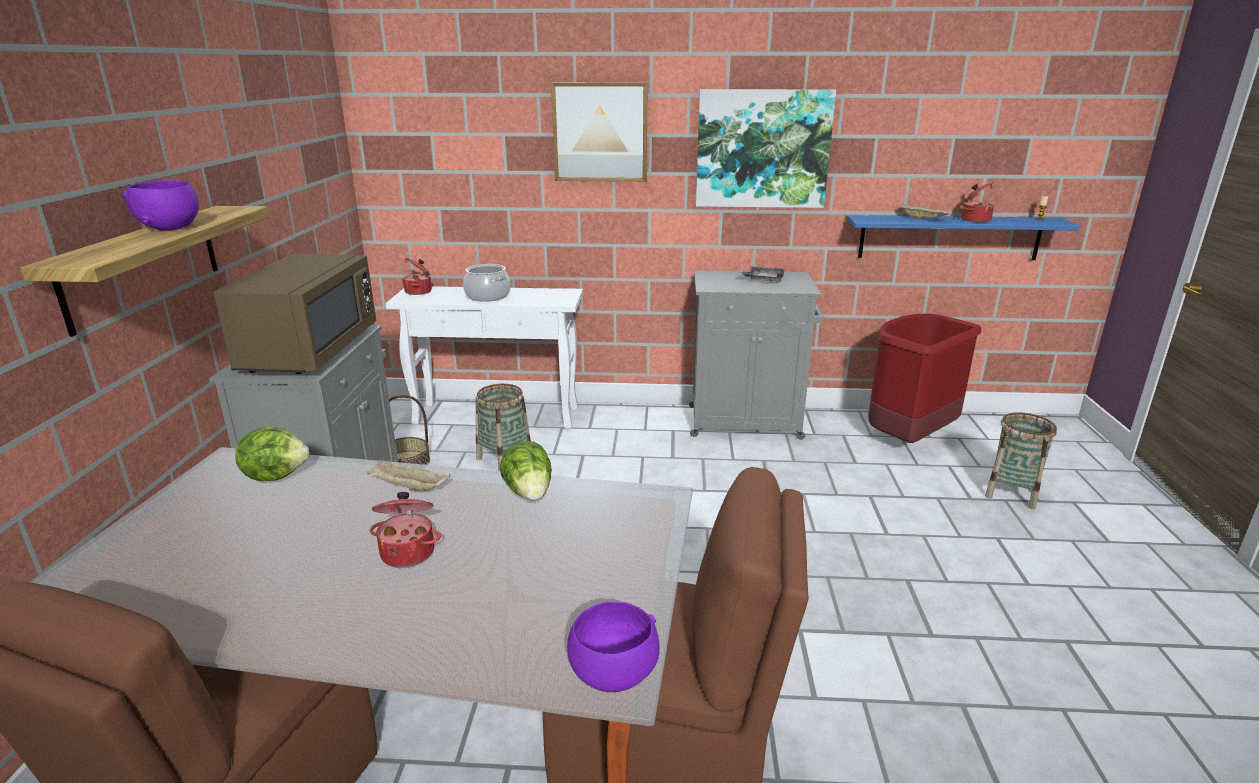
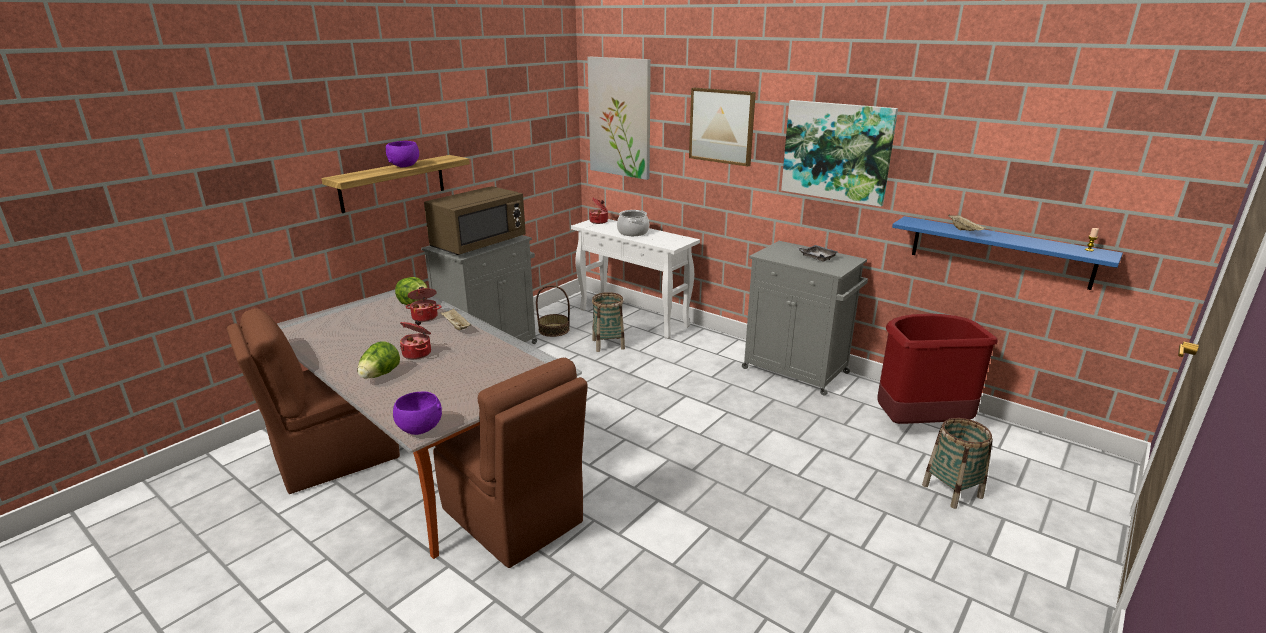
camera: 35 degrees right, 0 degrees up
lettuce [500,441,552,500] -> lettuce moved to [357,341,400,379]
cooking pot [961,182,994,223] -> cooking pot moved to [406,287,441,322]
none -> picture [587,57,651,180]

